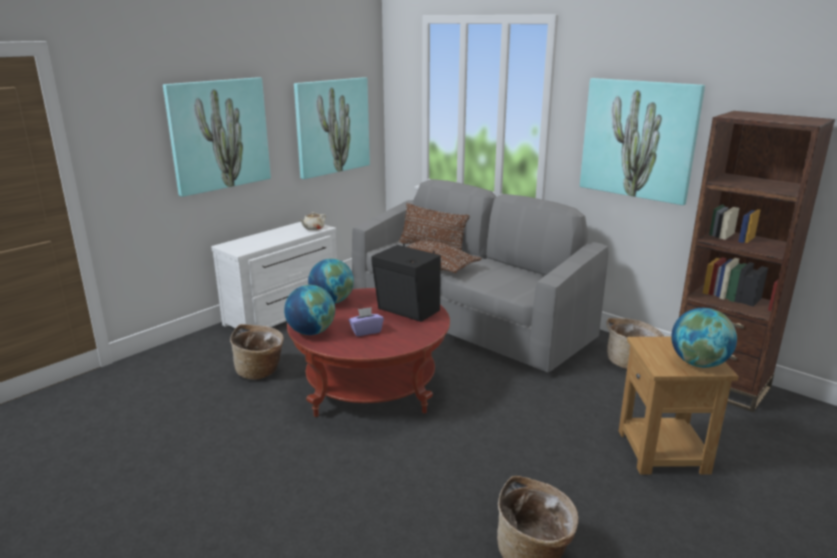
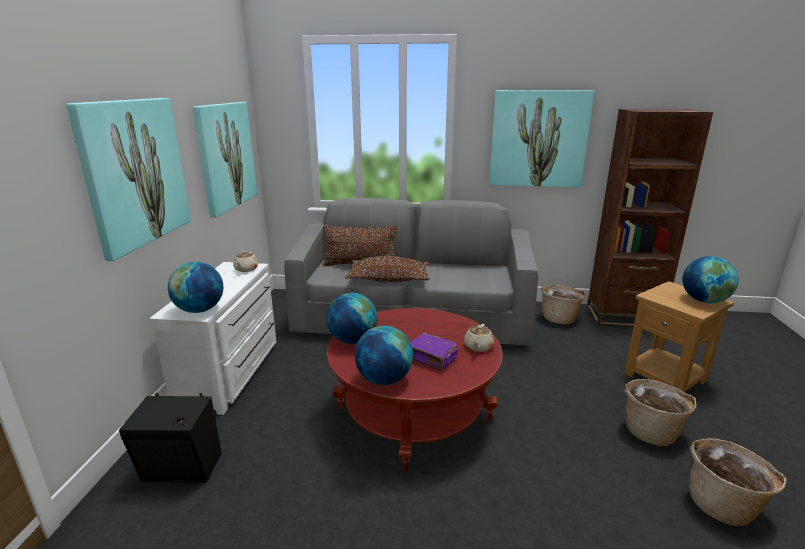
camera: 35 degrees left, 0 degrees up
basket [230,324,284,380] -> basket moved to [625,379,697,446]
purple tissue box [349,307,384,336] -> purple book [411,333,458,371]
black speaker [371,244,441,322] -> black speaker moved to [119,393,221,482]
none -> globe [168,262,223,313]
none -> beige teapot [464,324,494,352]

